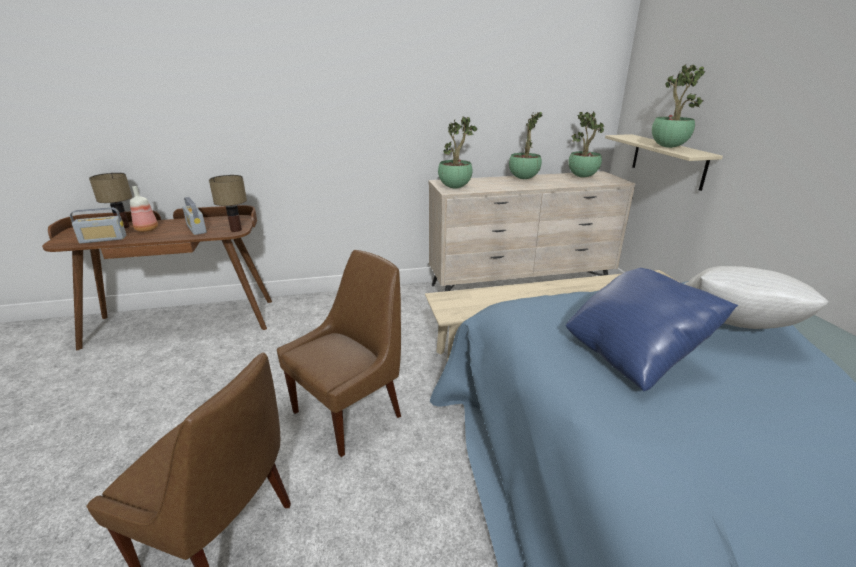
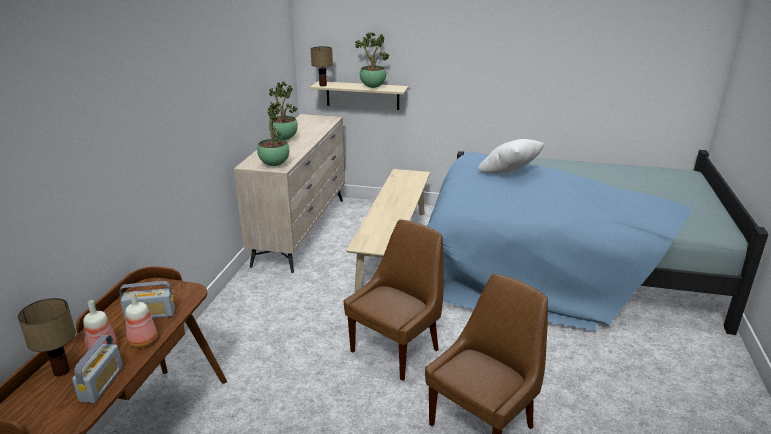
camera: 65 degrees left, 0 degrees up
table lamp [209,175,247,232] -> table lamp moved to [311,46,333,86]
brown chair [277,250,401,457] -> brown chair turned 60 degrees clockwise [344,220,444,381]
blue pillow [566,268,738,391] -> none
potted plant [568,112,604,177] -> none
none -> bottle [125,291,157,348]

